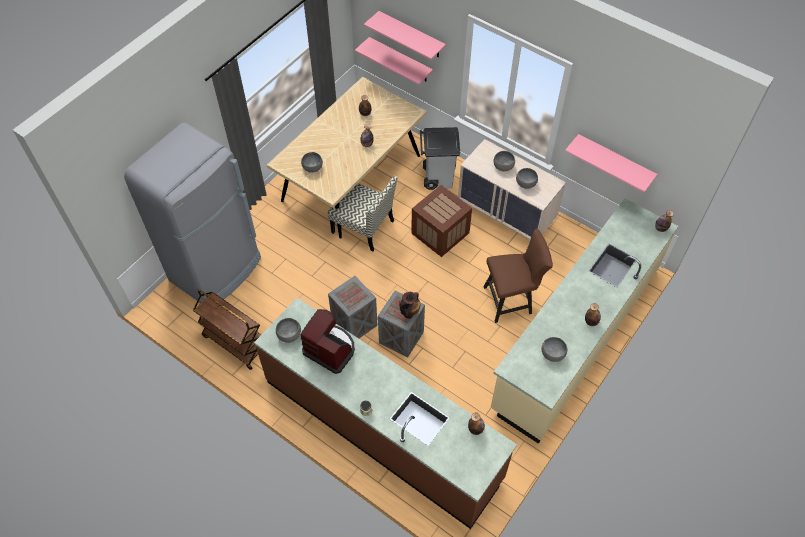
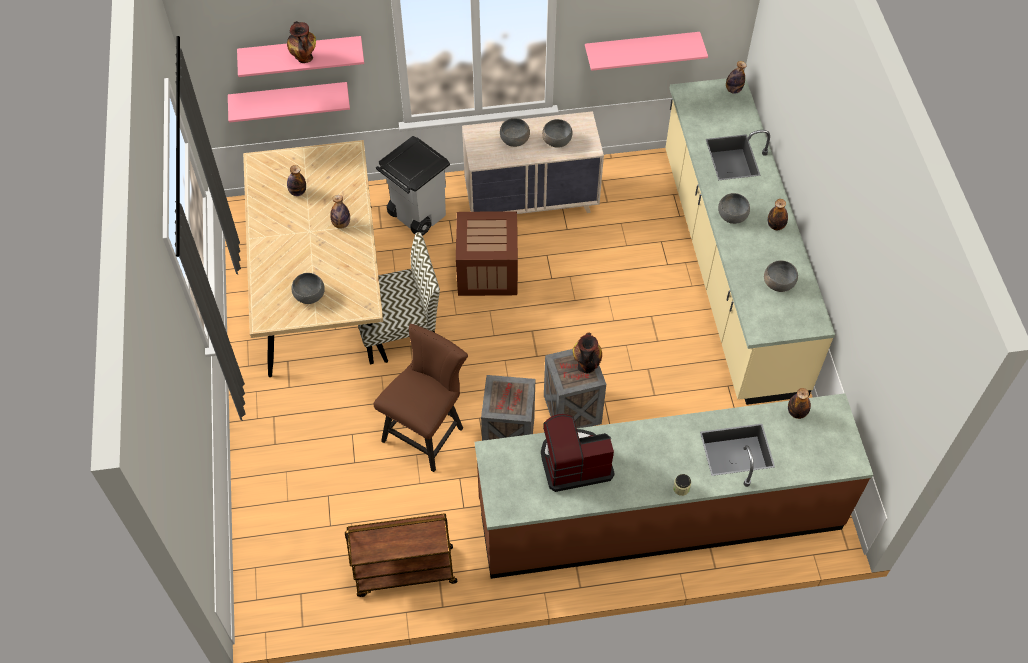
camera: 45 degrees left, 0 degrees up
grey fridge [124,123,261,303] -> none
grey bowl [276,318,301,343] -> grey bowl moved to [718,193,750,224]
brown chair [483,228,553,323] -> brown chair moved to [373,324,468,472]
none -> vase [287,21,316,63]

